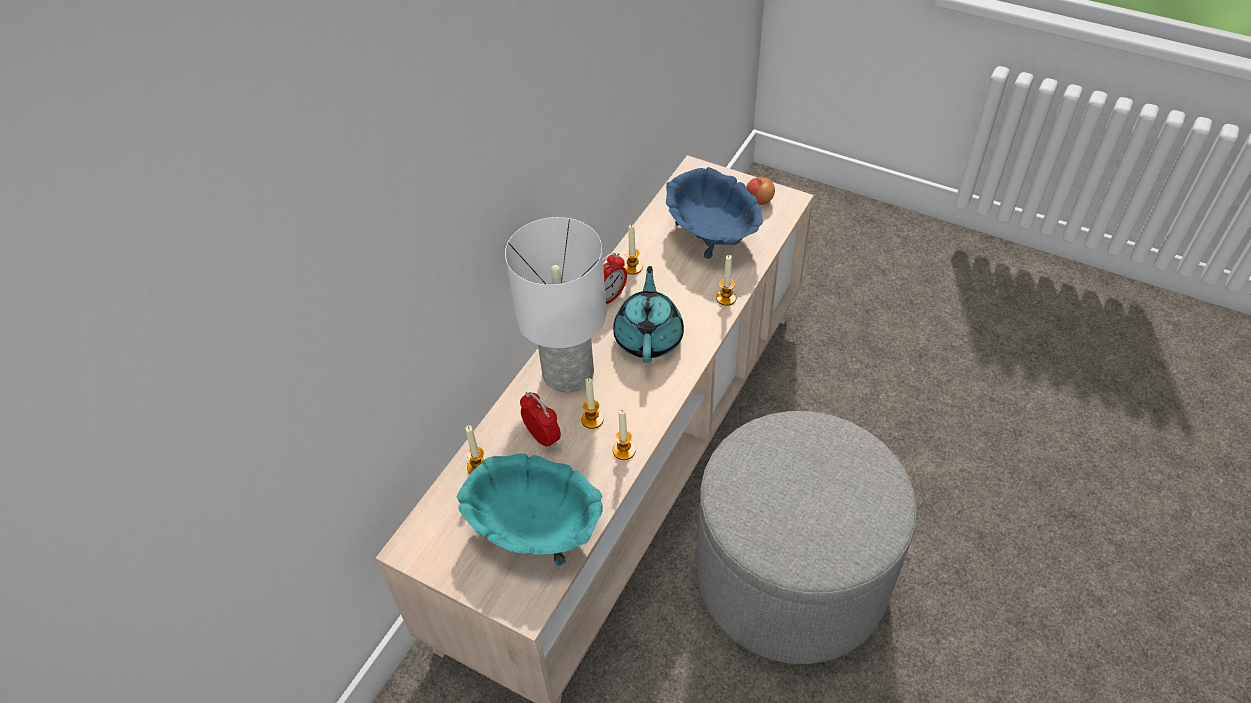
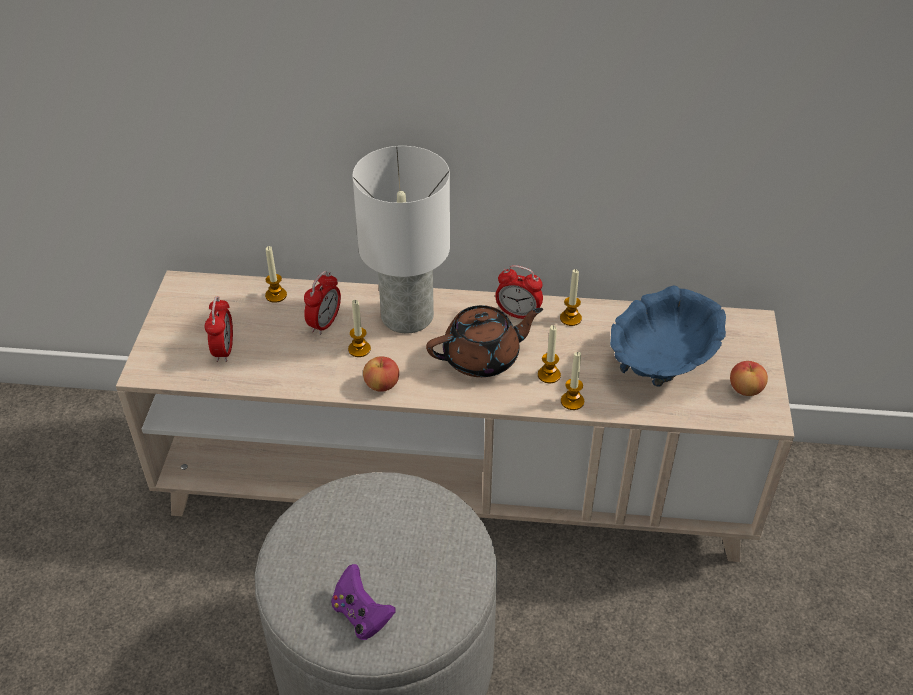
camera: 65 degrees right, 5 degrees down
turquoise bowl [457,454,603,566] -> alarm clock [205,296,233,362]
turquoise teapot [613,266,684,363] -> brown teapot [426,305,543,377]
candle [613,409,636,460] -> candle moved to [538,325,561,383]
none -> purple game controller [331,564,396,640]
none -> apple [363,356,399,392]

